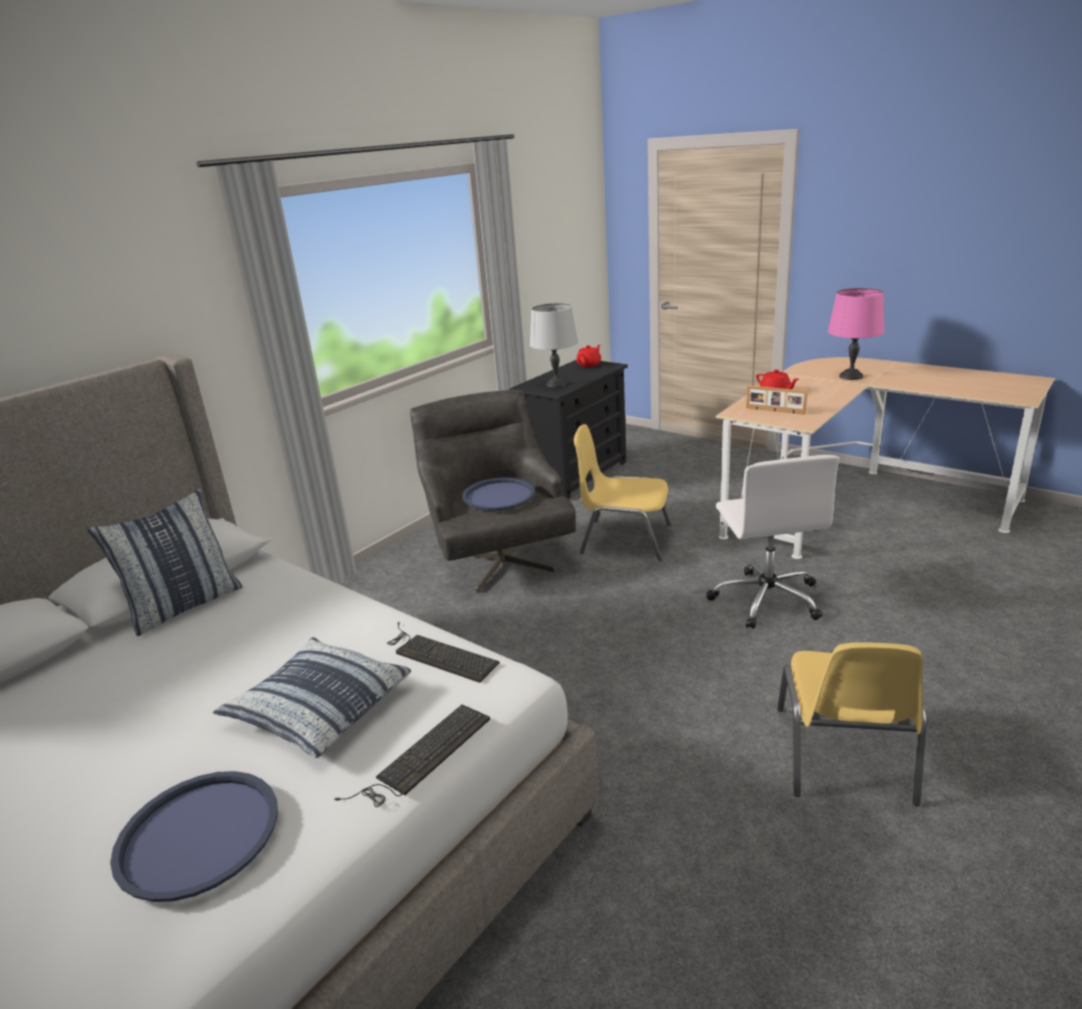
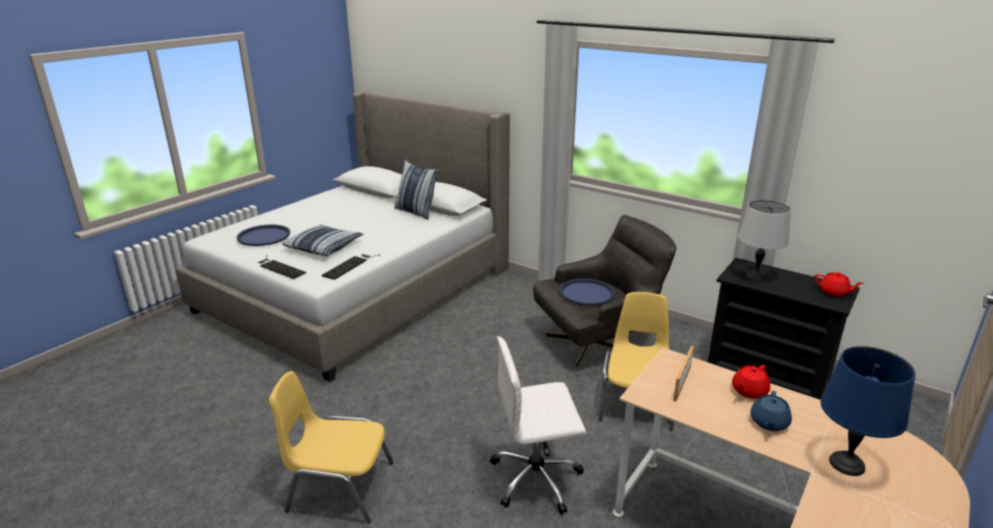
camera: 85 degrees right, 0 degrees up
pink table lamp [828,288,884,380] -> blue table lamp [820,346,916,476]
none -> blue teapot [750,391,792,431]

